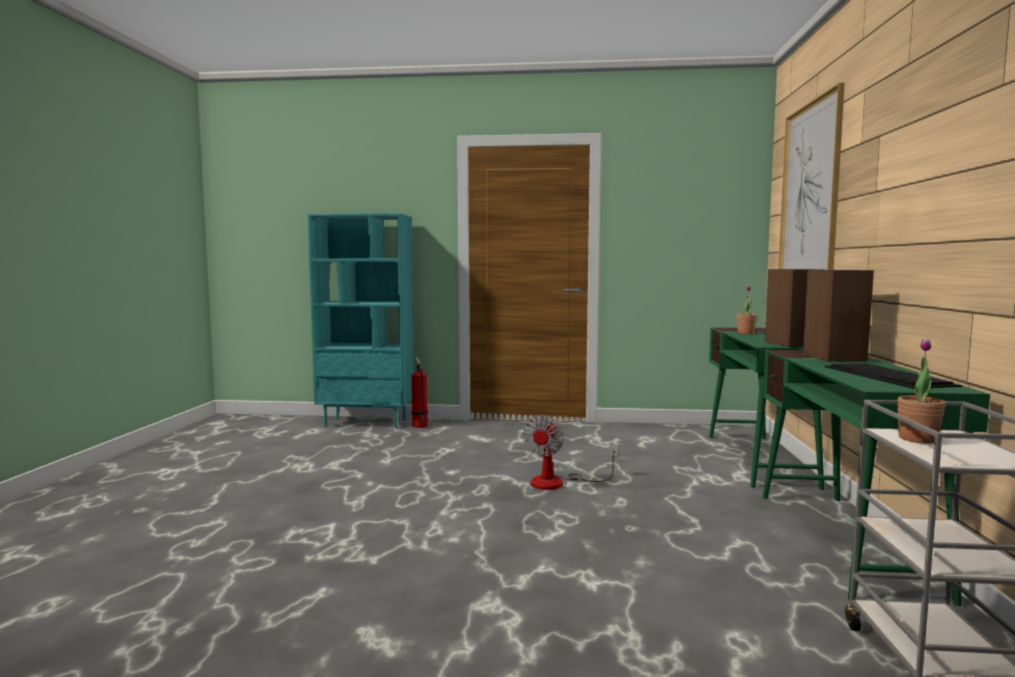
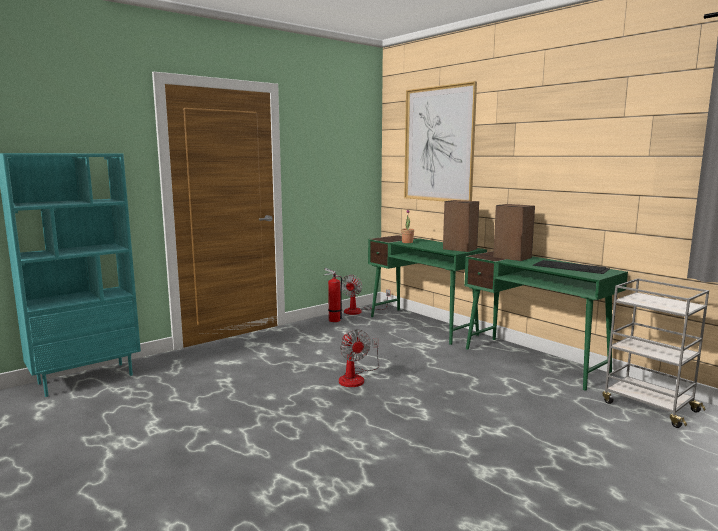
camera: 45 degrees left, 5 degrees up
fire extinguisher [412,357,428,428] -> fire extinguisher moved to [324,268,342,322]
potted plant [897,339,945,444] -> none
none -> fan [340,275,390,315]

